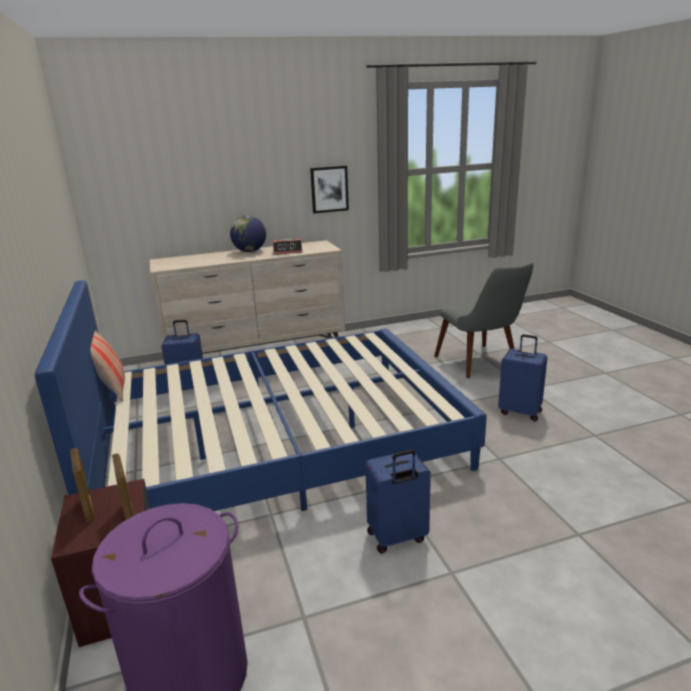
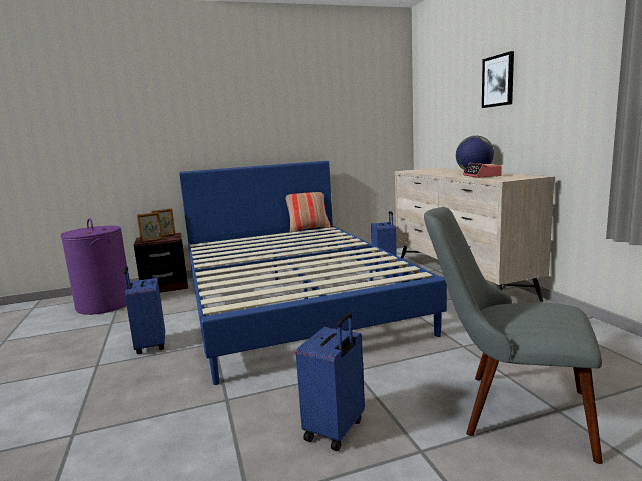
camera: 90 degrees right, 10 degrees down
picture [310,166,349,213] -> picture moved to [482,51,514,108]
grey chair [434,262,533,378] -> grey chair turned 45 degrees clockwise [424,207,603,464]

